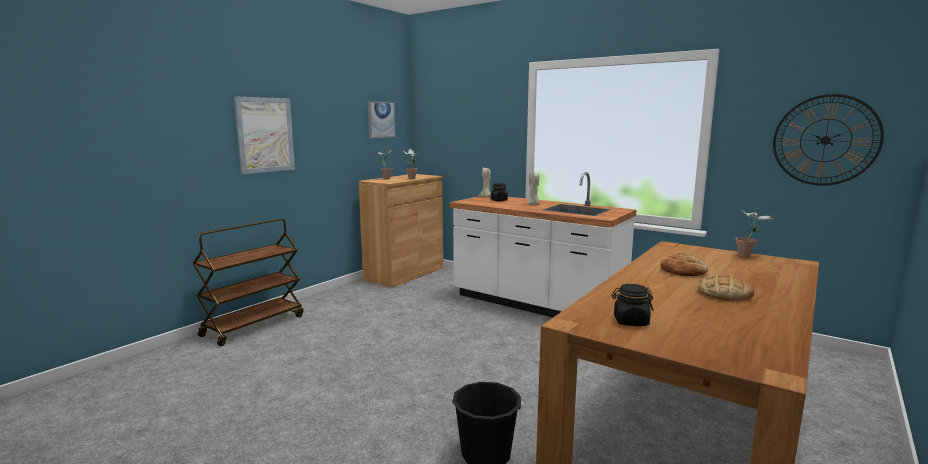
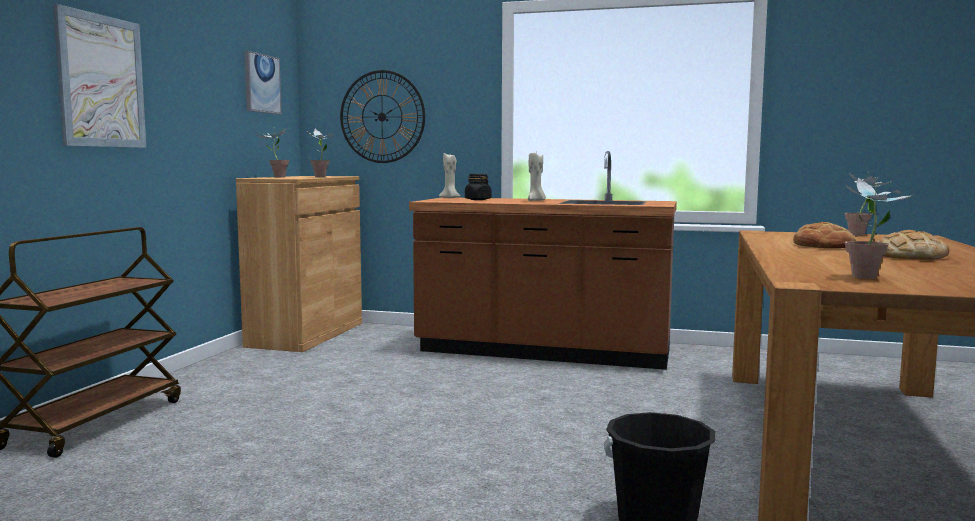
camera: 20 degrees left, 5 degrees down
white counter [450,172,636,318] -> brown counter [409,151,677,370]
black jar [611,284,653,326] -> potted plant [845,177,913,279]
wall clock [773,94,884,186] -> wall clock moved to [340,70,425,163]

